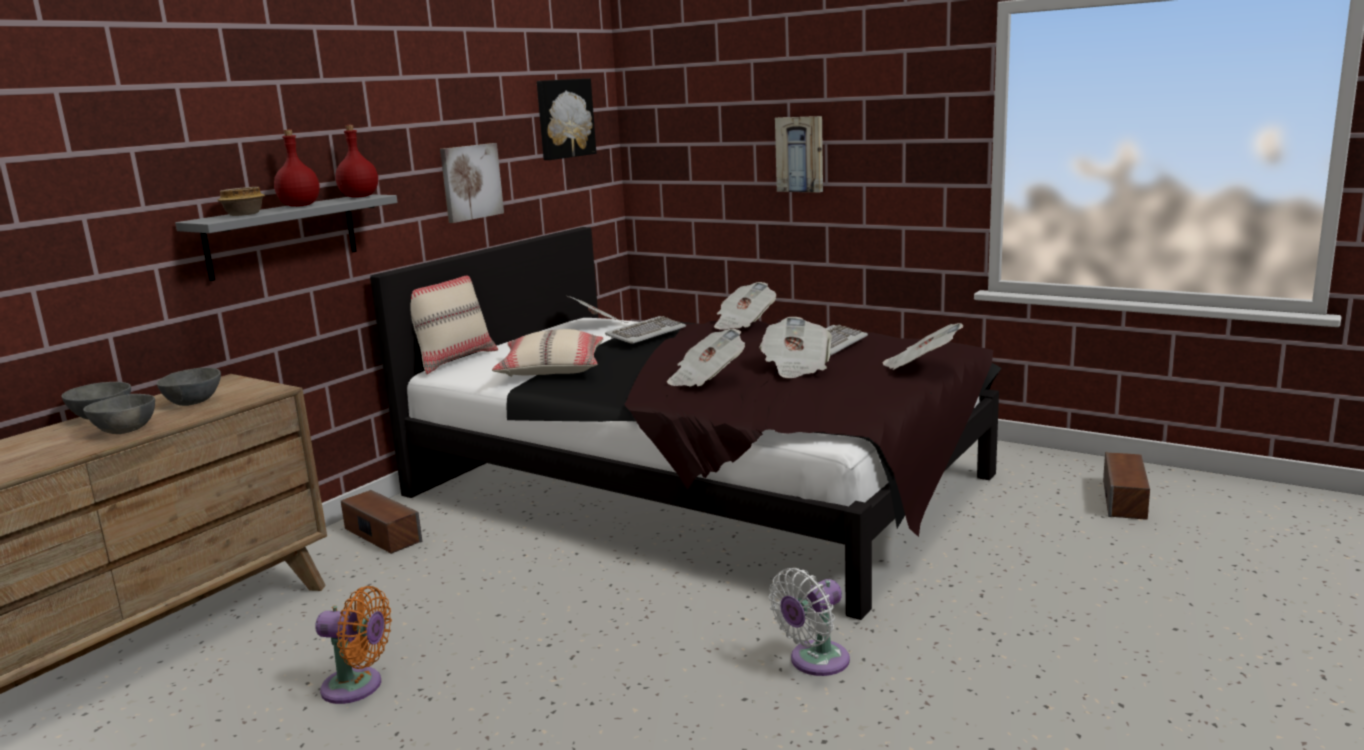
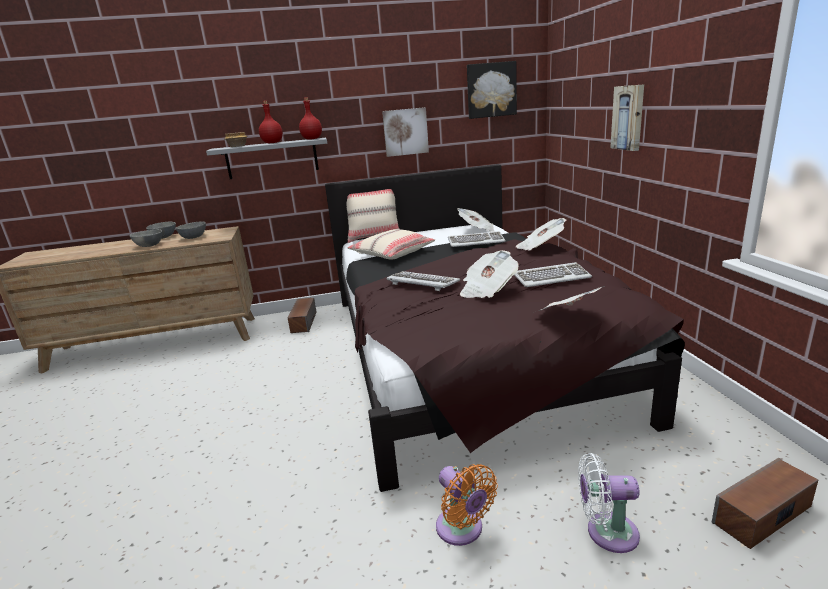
camera: 45 degrees right, 5 degrees up
orange fan [315,586,392,704] -> orange fan moved to [436,464,498,546]
newspaper [667,329,745,387] -> keyboard [387,271,460,291]
white fan [769,568,850,676] -> white fan moved to [578,453,640,553]

